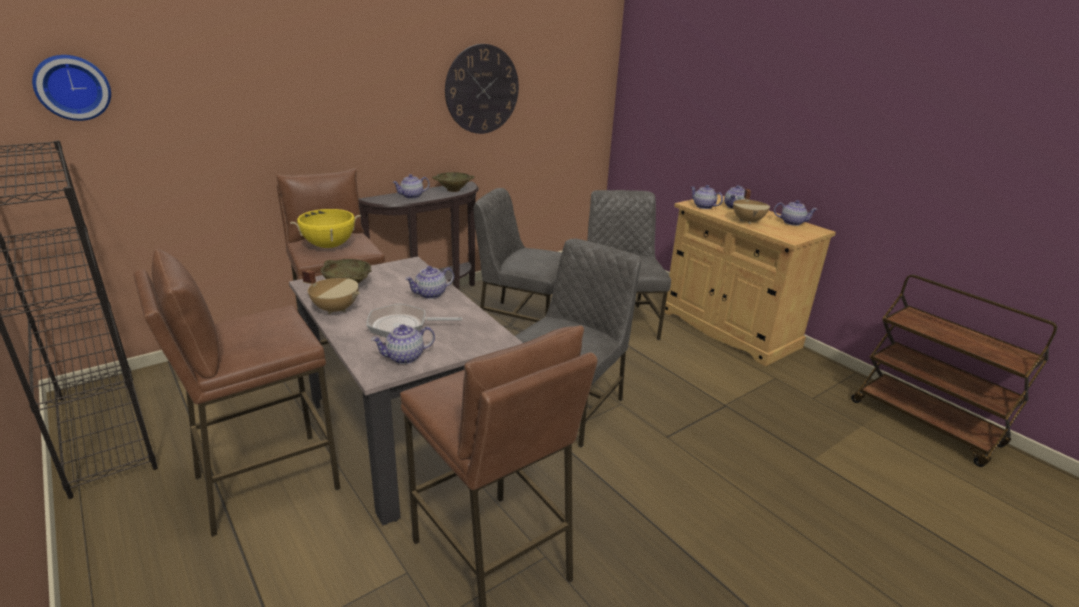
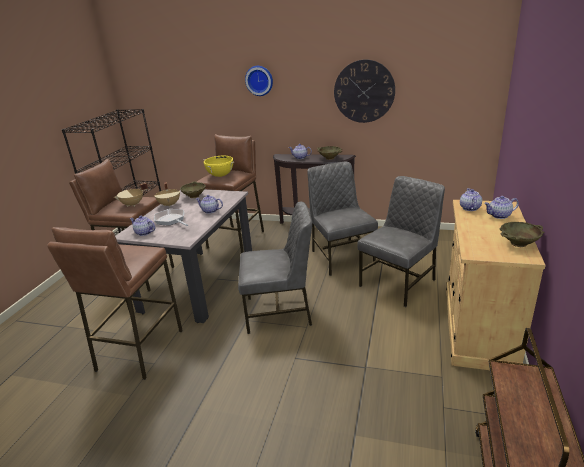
camera: 55 degrees right, 0 degrees up
wall clock [32,55,111,121] -> wall clock moved to [245,66,273,96]
beige cooking pot [733,189,770,224] -> beige cooking pot moved to [114,183,148,207]
teapot [774,200,818,226] -> beige bowl [500,222,544,247]

